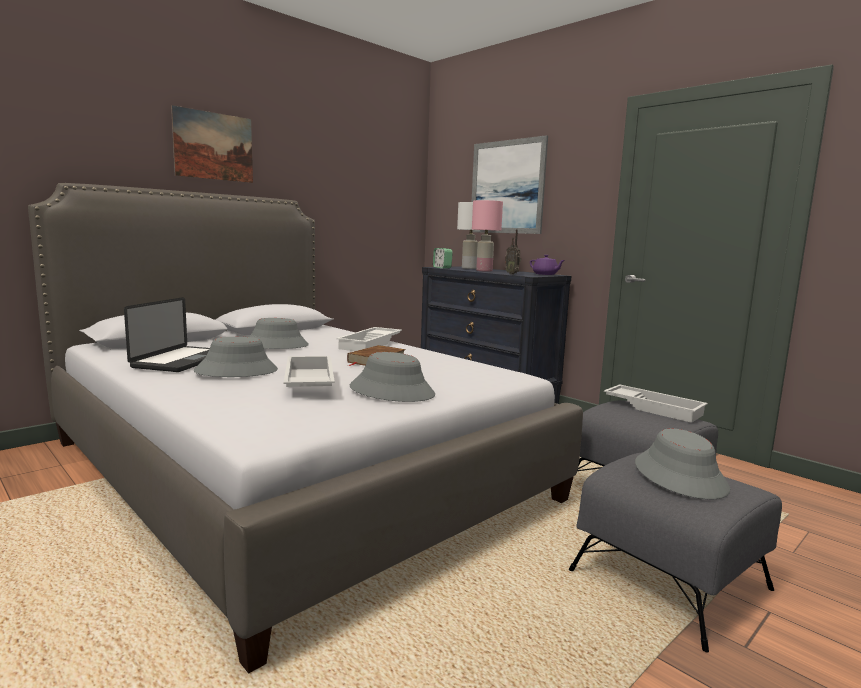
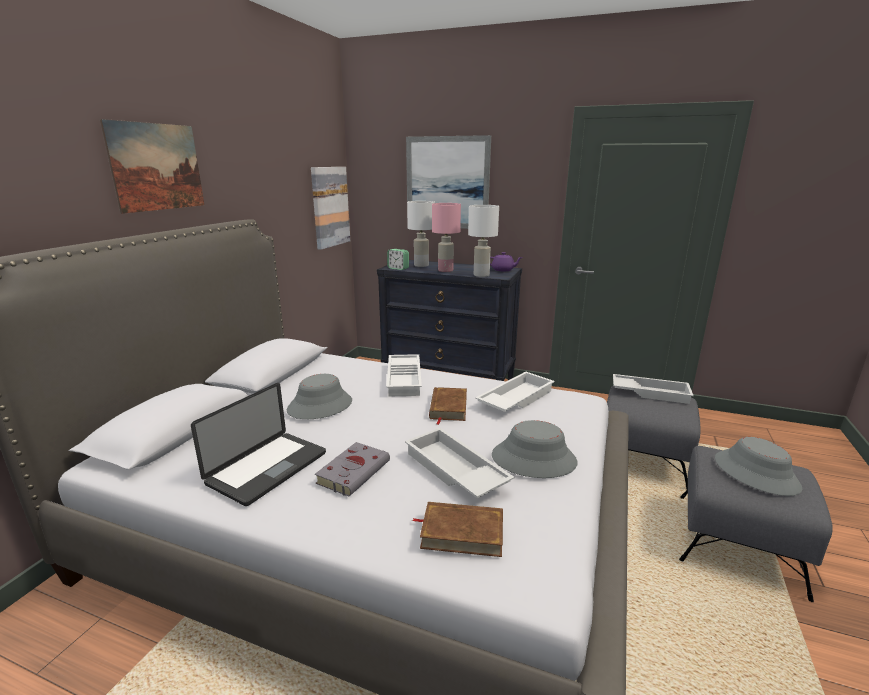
camera: 25 degrees left, 10 degrees up
laptop [124,297,210,372] -> laptop turned 45 degrees clockwise [191,383,326,506]
grey hat [194,337,278,377] -> grey book [315,442,390,496]
radio [505,229,521,275] -> white table lamp [468,205,499,277]
none -> picture [311,167,350,250]
none -> brown book [412,502,503,557]
none -> white tray [475,372,555,412]

